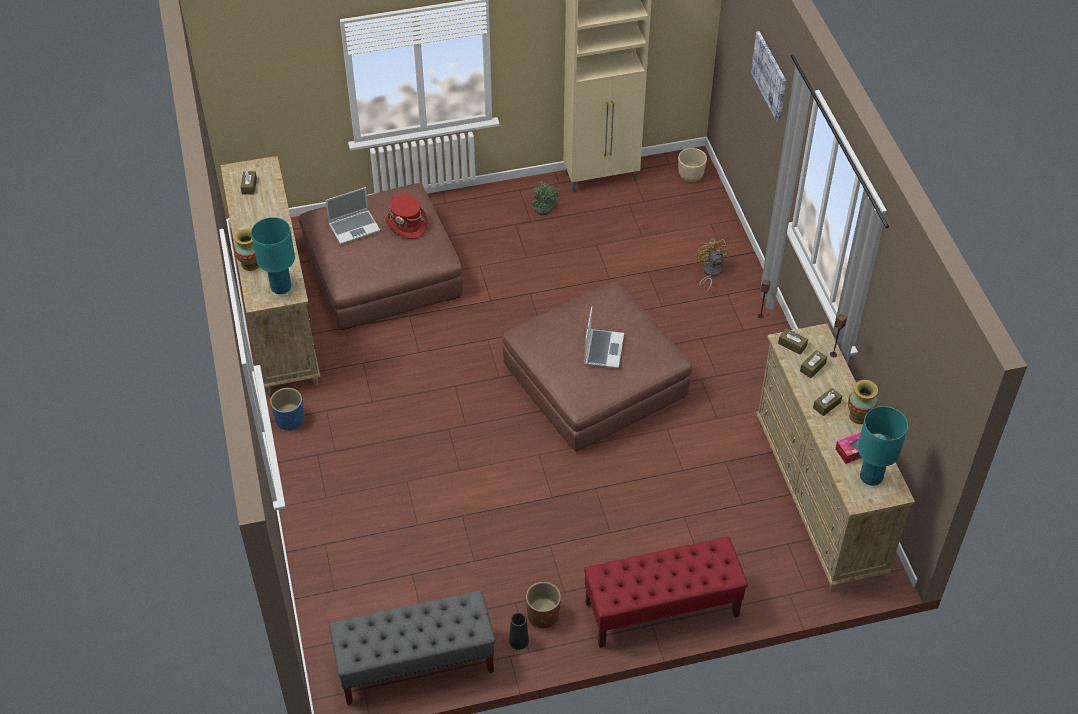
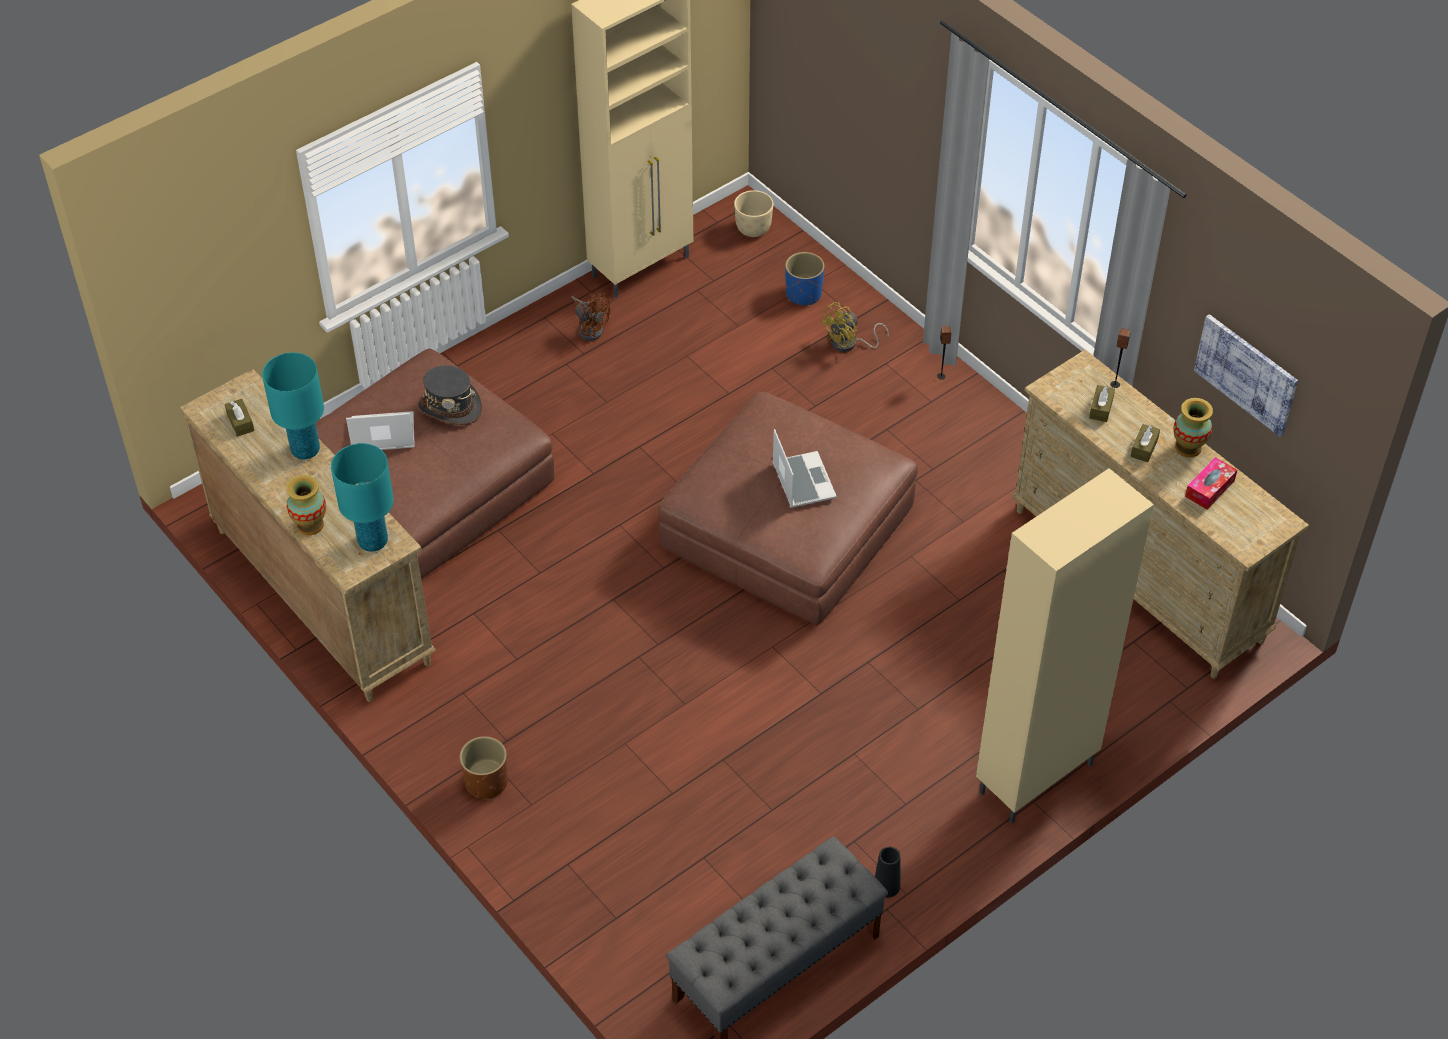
camera: 25 degrees left, 0 degrees up
blue planter [270,388,304,431] -> blue planter moved to [785,252,824,305]
laptop [325,187,380,244] -> laptop turned 135 degrees counterclockwise [346,411,415,450]
red hat [385,194,427,239] -> grey hat [418,365,482,425]
brown planter [526,582,561,629] -> brown planter moved to [459,736,508,800]
green fan [531,181,560,215] -> brown fan [571,292,610,341]
red bench [584,537,748,648] -> beige cabinet [976,468,1154,823]
yellow fan [697,238,729,294] -> yellow fan turned 90 degrees counterclockwise [820,302,889,352]
picture [751,31,786,122] -> picture moved to [1194,314,1298,437]
brown tissue box [778,329,808,355] -> none
turquoise table lamp [858,406,908,486] -> turquoise table lamp moved to [262,352,324,460]

